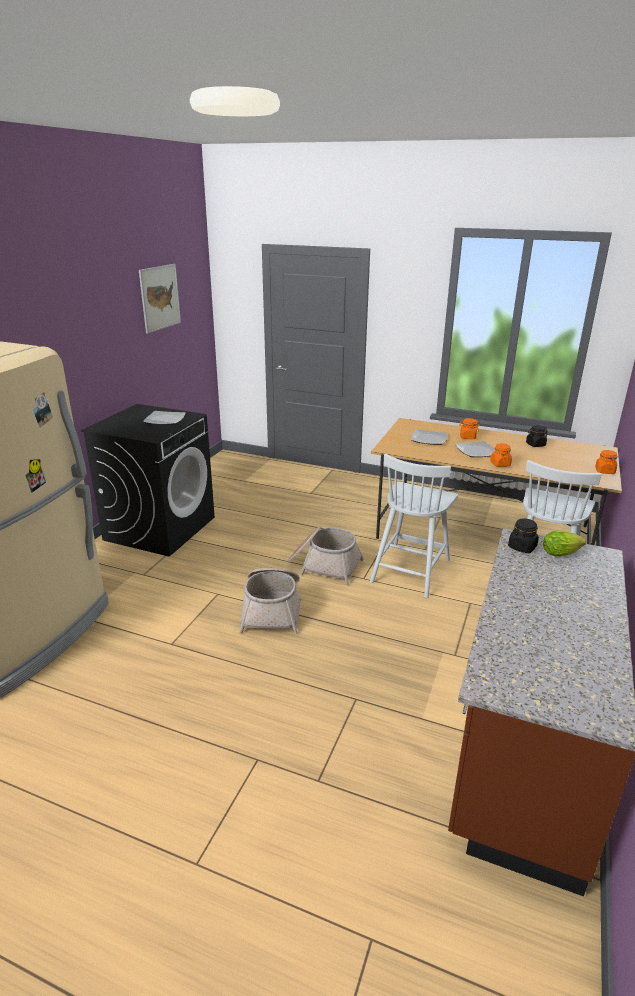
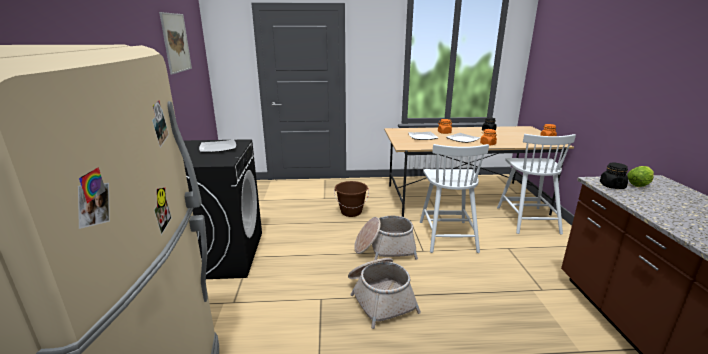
camera: 25 degrees left, 5 degrees down
none -> brown bucket [334,181,369,217]

